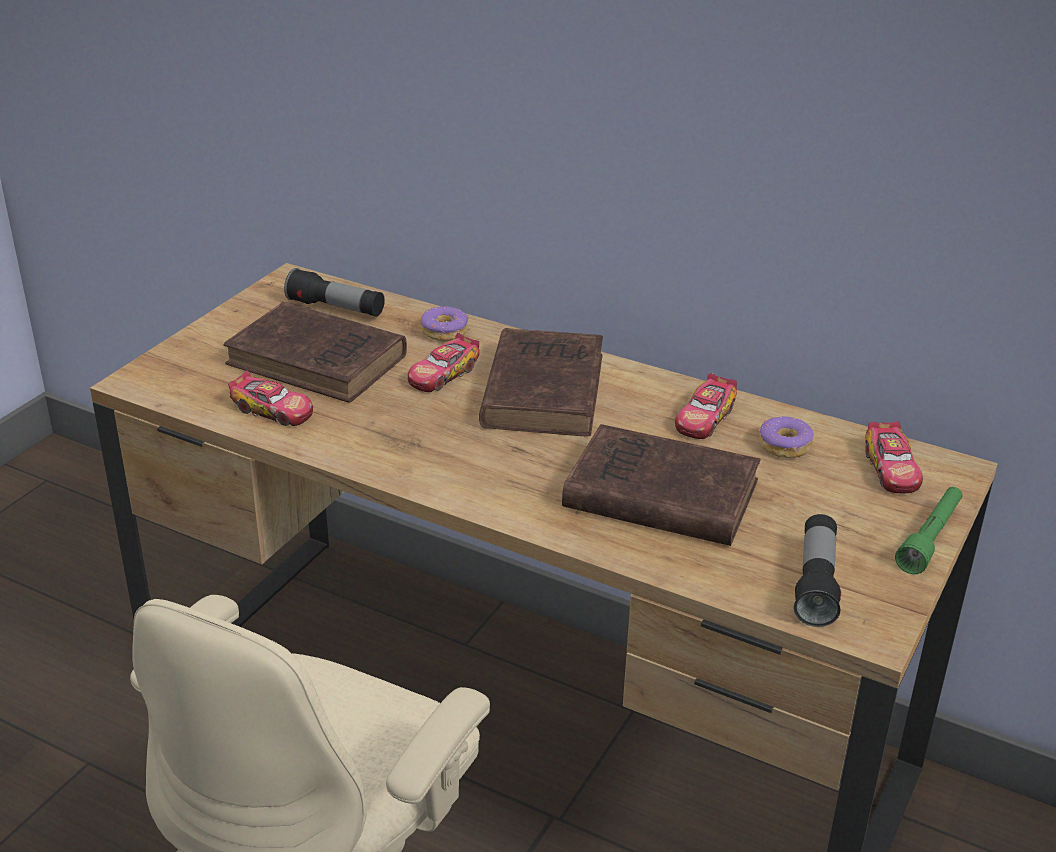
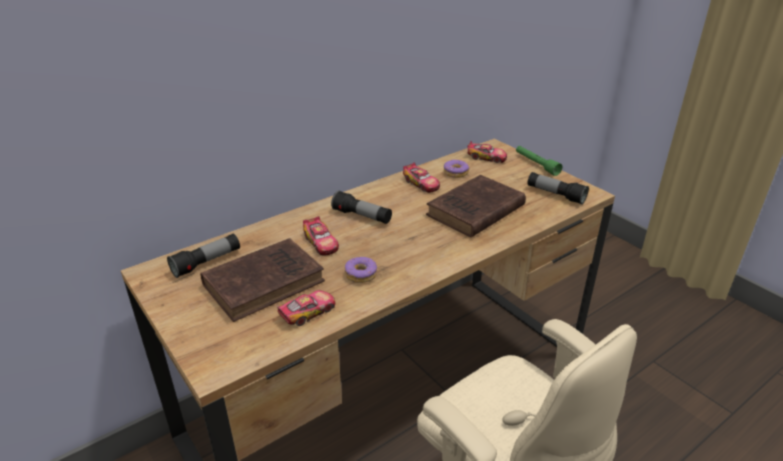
camera: 65 degrees left, 0 degrees up
donut [421,306,469,341] -> donut moved to [345,257,377,283]
brown book [479,328,603,436] -> flashlight [331,191,392,224]

